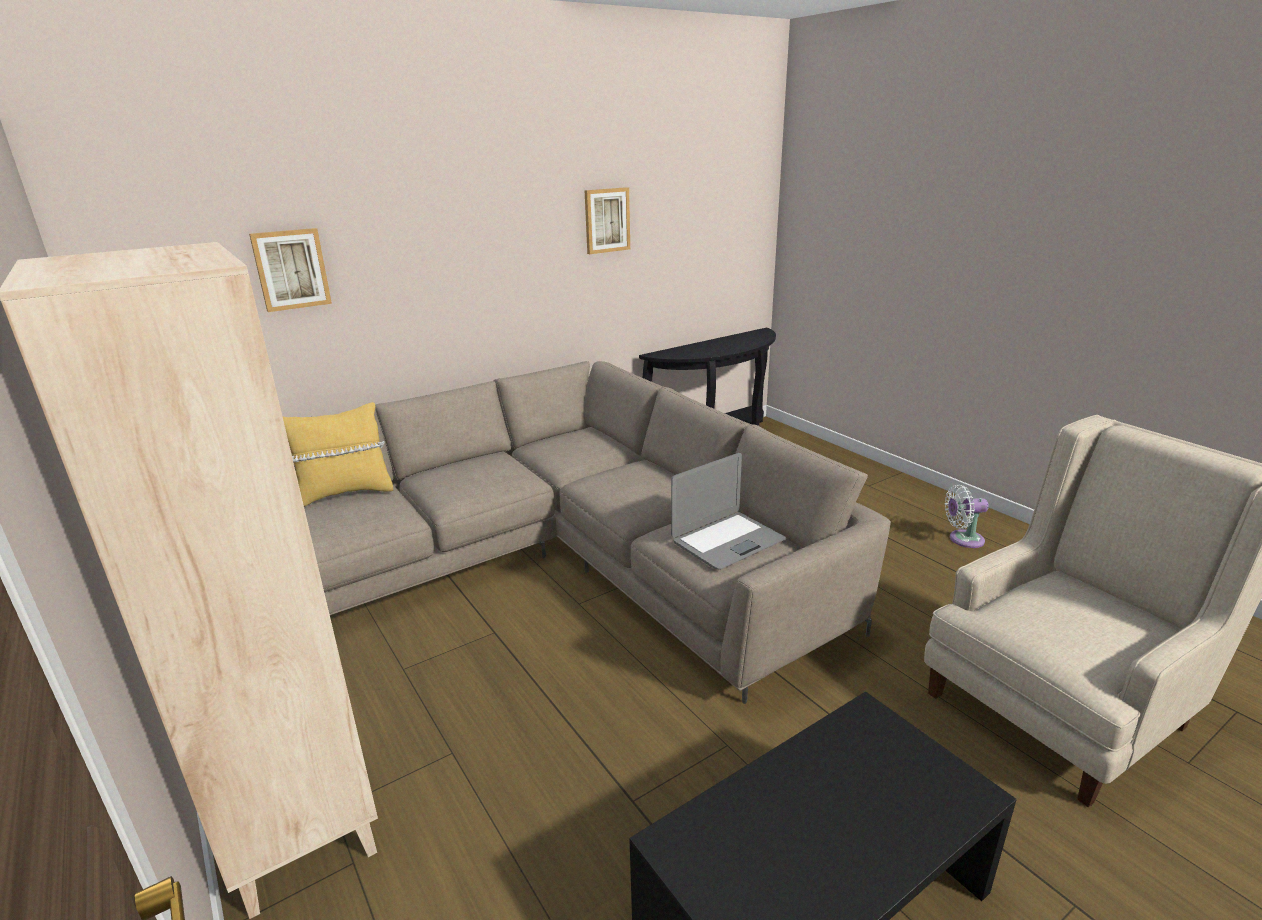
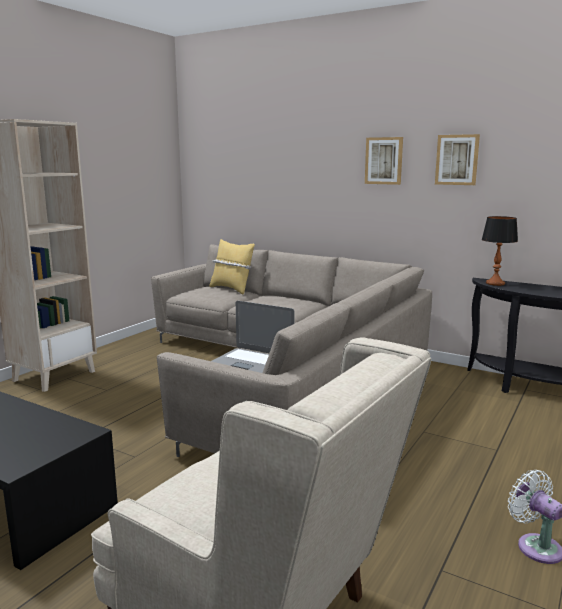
camera: 65 degrees right, 10 degrees down
picture [249,228,332,312] -> picture moved to [365,137,403,185]
none -> table lamp [482,216,518,286]

